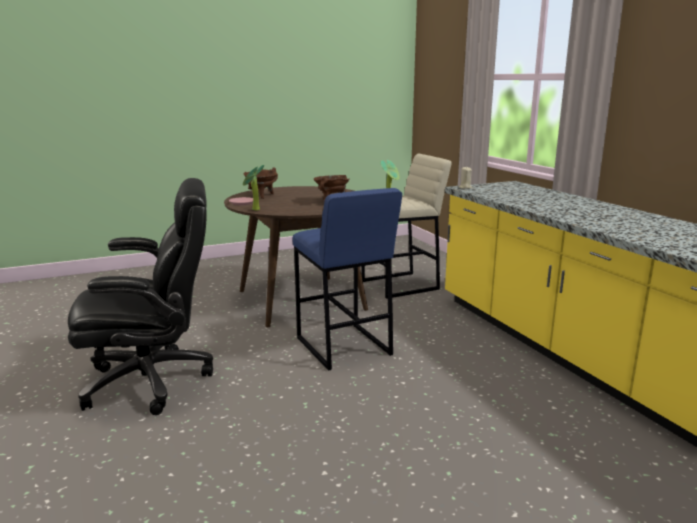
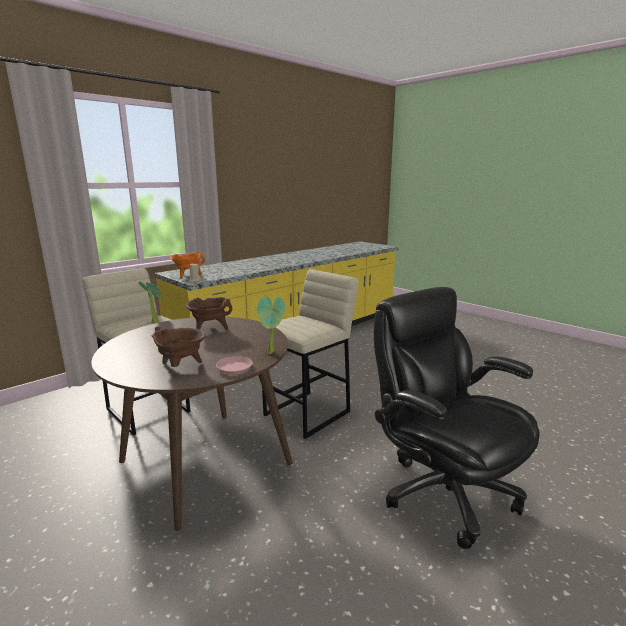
camera: 110 degrees left, 0 degrees up
blue stool [292,188,402,371] -> beige stool [262,269,358,439]
none -> orange cooking pot [170,252,205,279]

